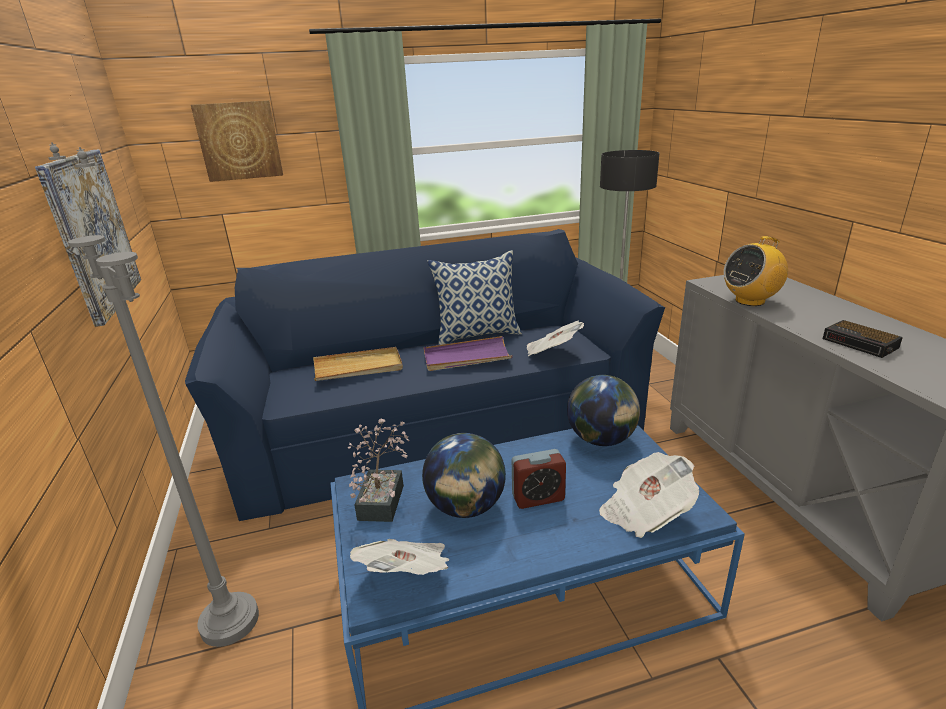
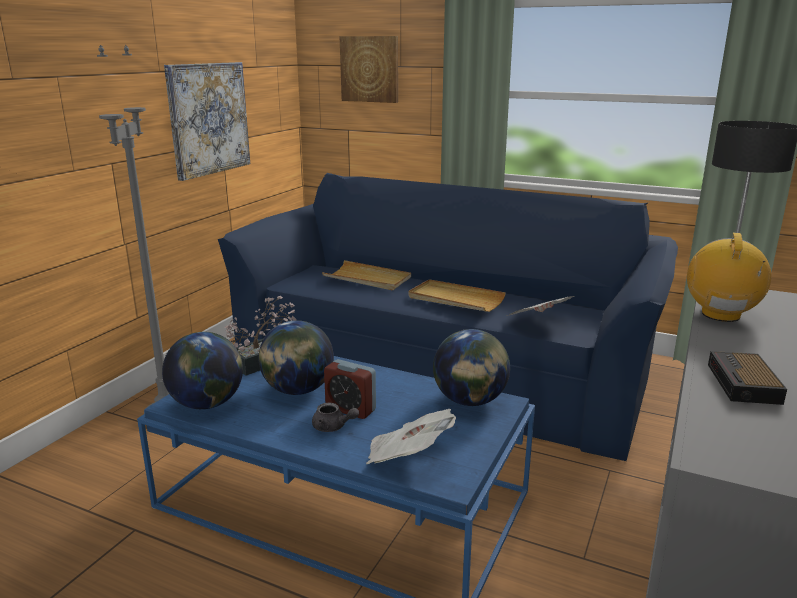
camera: 40 degrees right, 5 degrees down
newspaper [350,539,449,575] -> globe [162,332,243,409]
purple tray [424,336,513,371] -> beige tray [409,279,506,312]
pillow [428,250,522,345] -> none
radio [724,236,788,306] -> radio turned 90 degrees clockwise [687,233,771,322]
none -> grey teapot [312,403,359,432]

